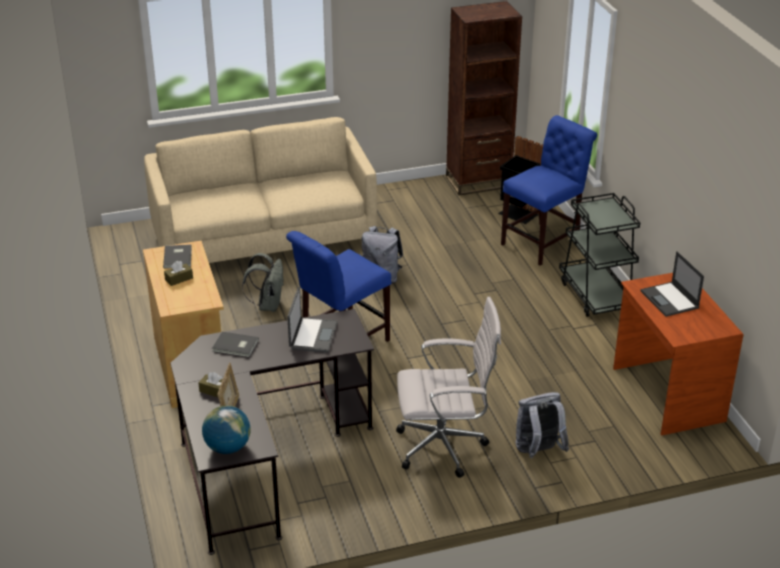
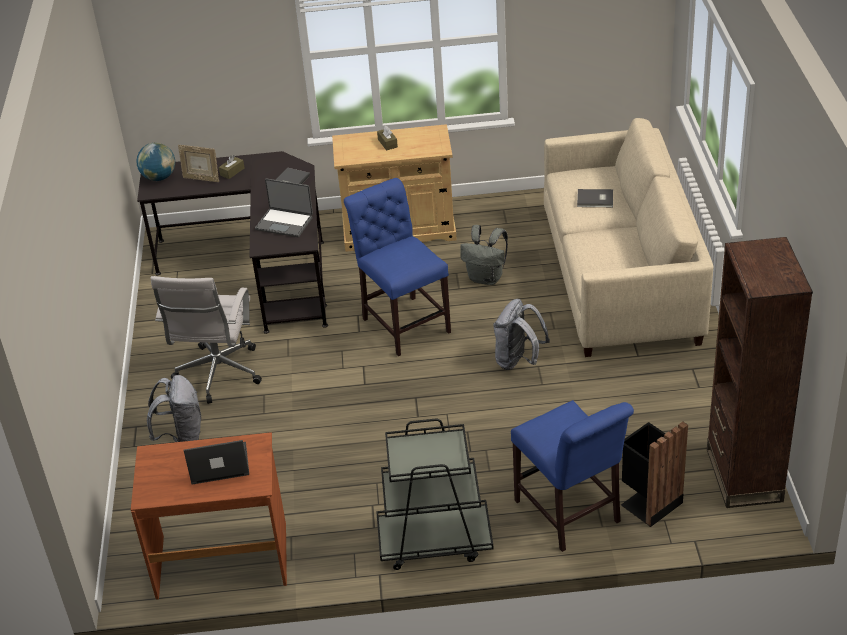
camera: 105 degrees right, 5 degrees up
grey book [163,244,192,269] -> grey book moved to [577,189,613,207]

